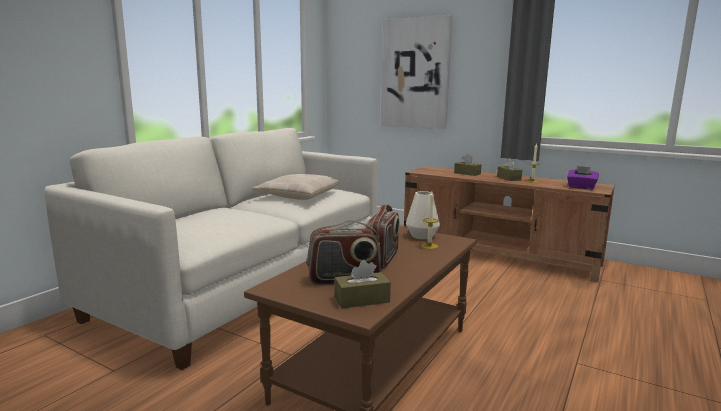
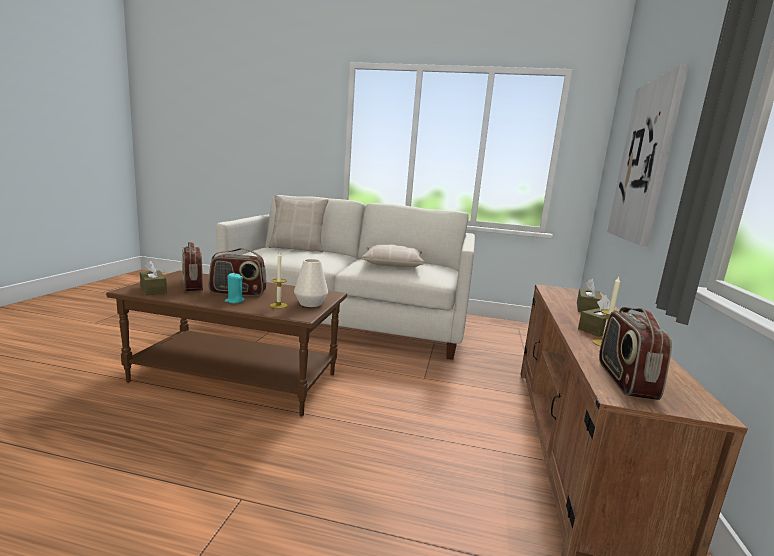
camera: 70 degrees right, 0 degrees up
purple tissue box [567,166,599,189] -> radio [599,307,672,400]
none -> turquoise candle [225,273,245,303]
none -> beige pillow [268,195,328,252]

